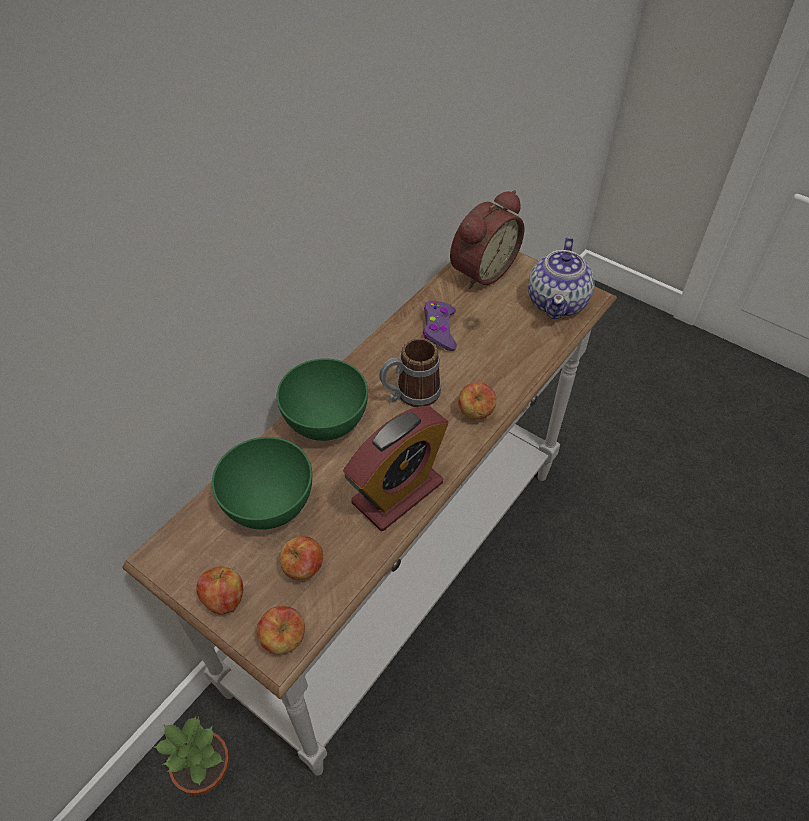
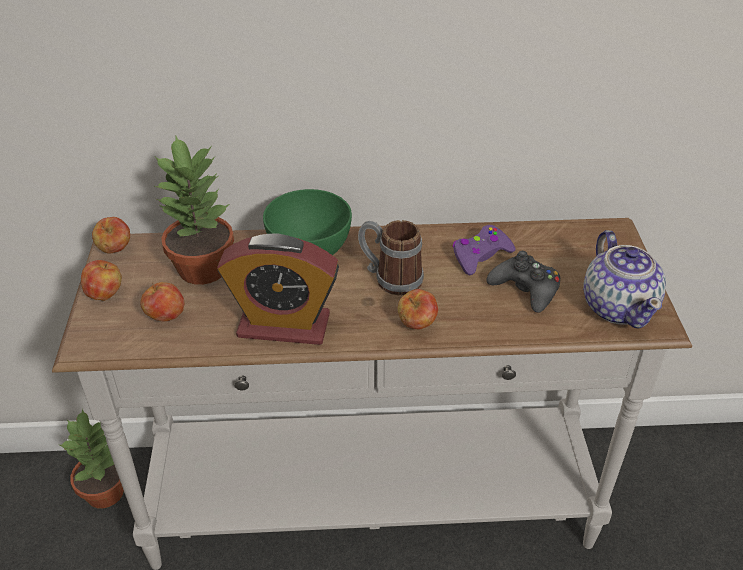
camera: 50 degrees right, 10 degrees down
green bowl [212,437,312,530] -> potted plant [155,136,234,285]
apple [257,606,305,654] -> apple moved to [92,217,130,254]
alarm clock [450,190,524,289] -> none
teapot [528,237,594,319] -> teapot turned 75 degrees counterclockwise [583,230,666,328]
none -> black game controller [487,251,560,313]

